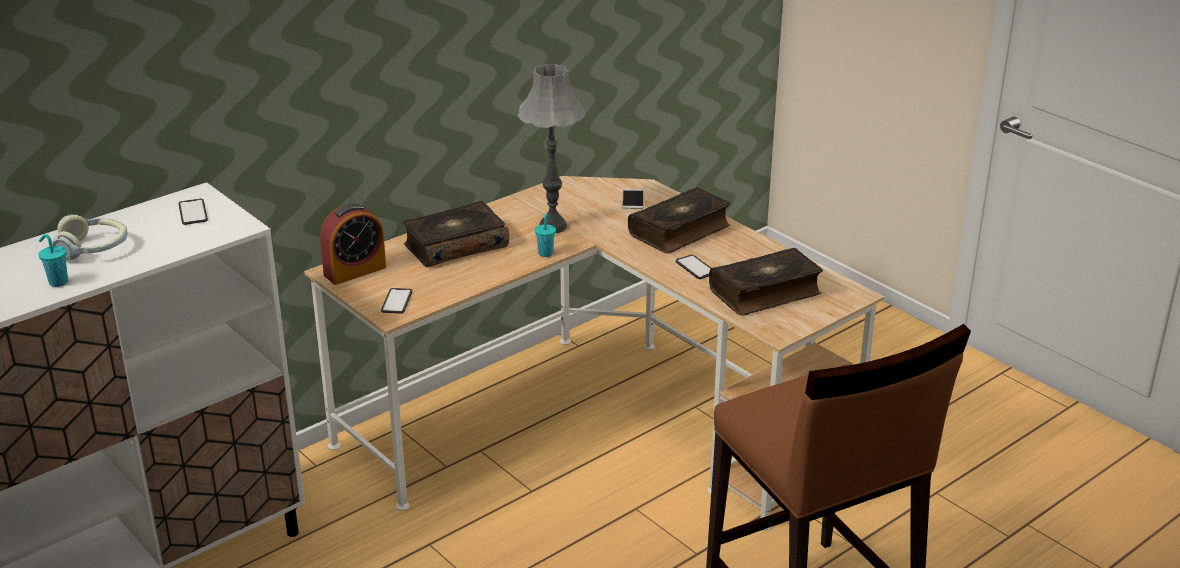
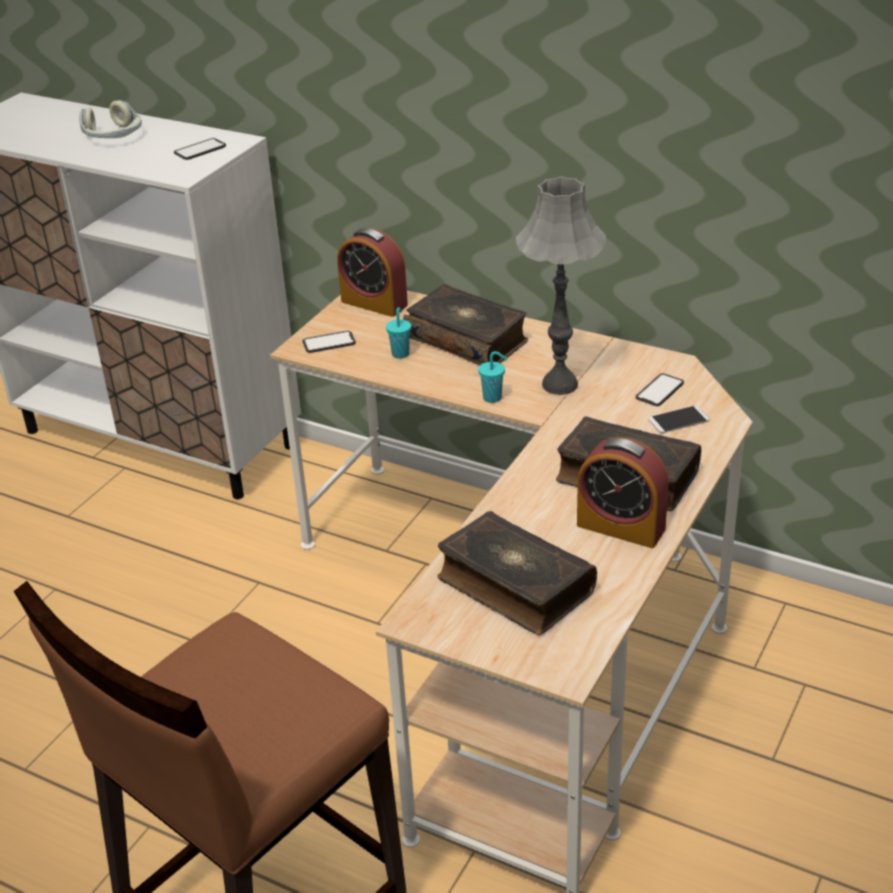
camera: 70 degrees right, 5 degrees up
turquoise cup [38,234,68,287] -> turquoise cup moved to [386,307,411,359]
phone [676,255,711,279] -> phone moved to [636,373,684,406]
none -> alarm clock [577,437,669,548]

